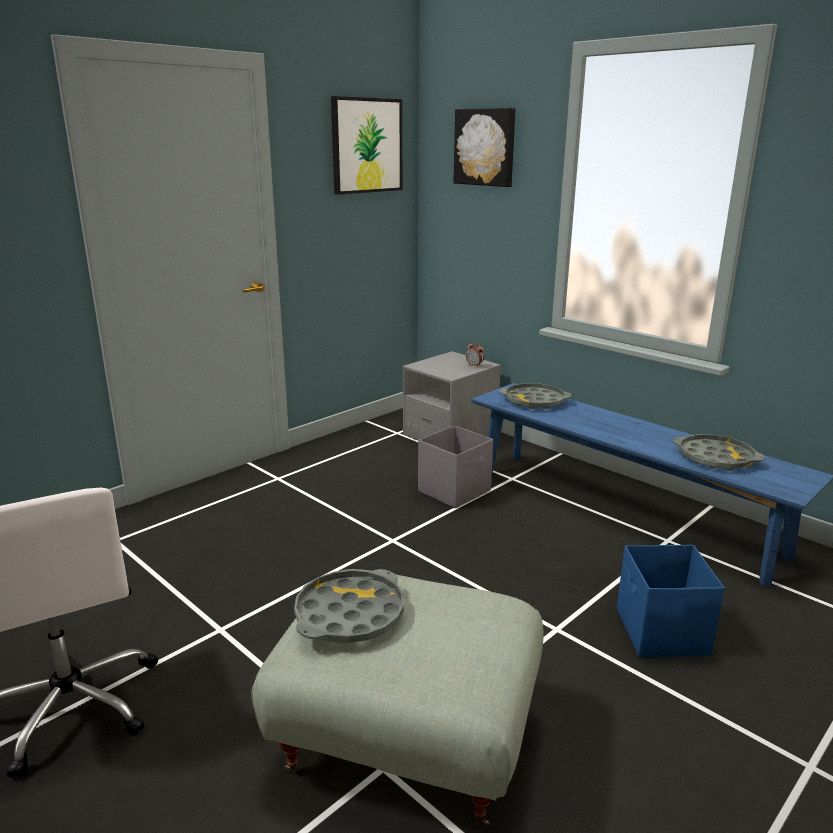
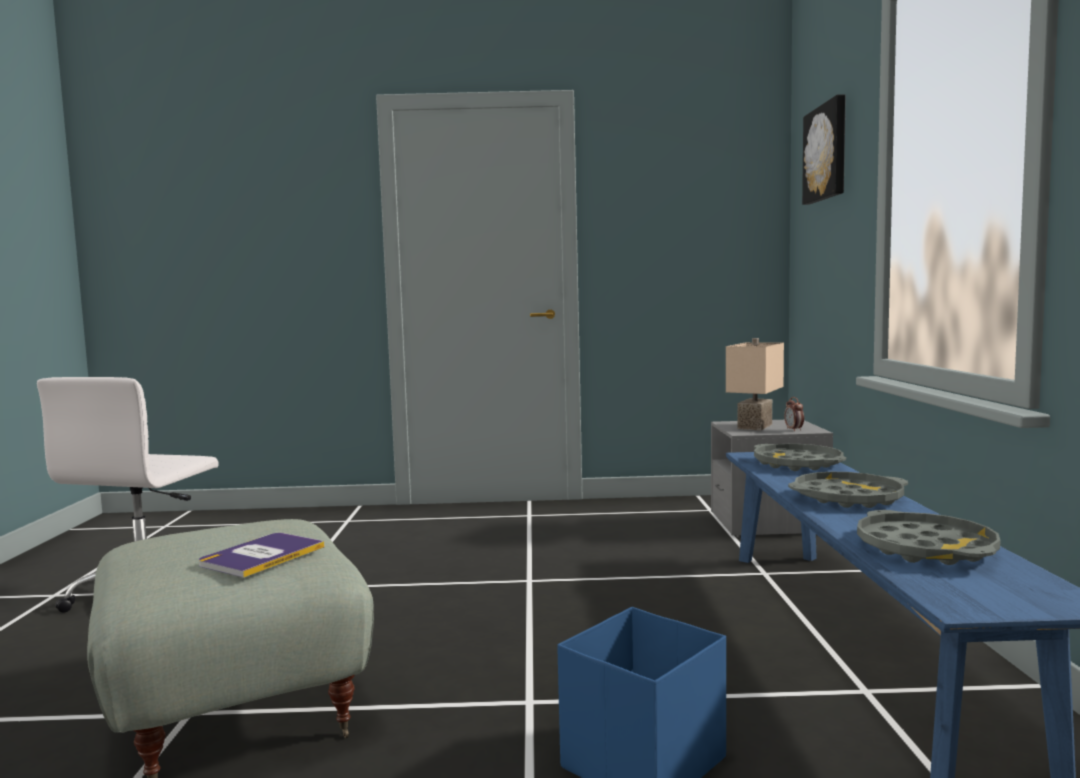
camera: 45 degrees right, 15 degrees down
grey tray [294,569,404,643] -> grey tray moved to [788,472,908,508]
picture [331,96,402,195] -> none
grey storage box [418,425,493,508] -> none
none -> book [199,533,324,578]
none -> beige table lamp [726,338,784,431]

